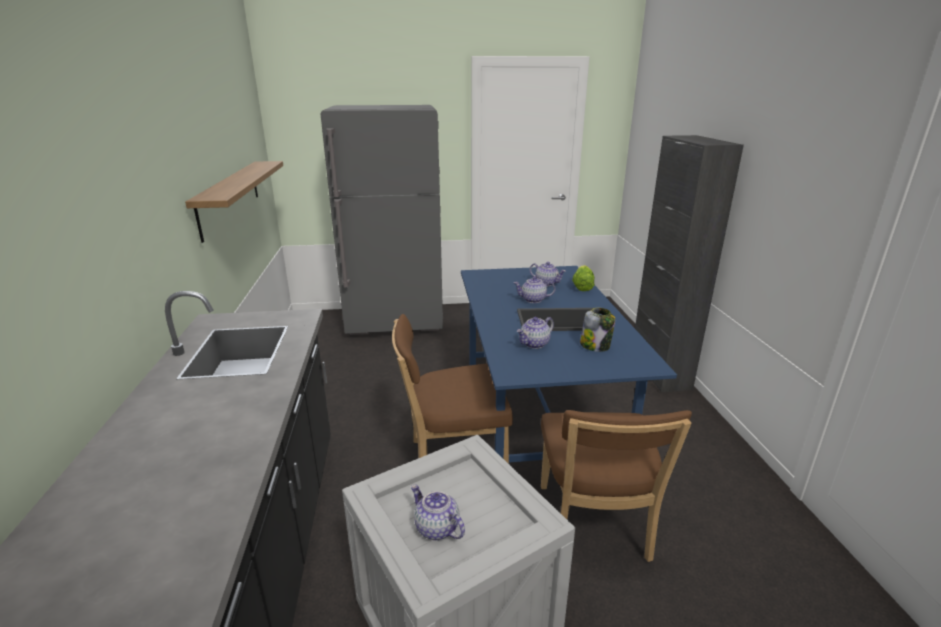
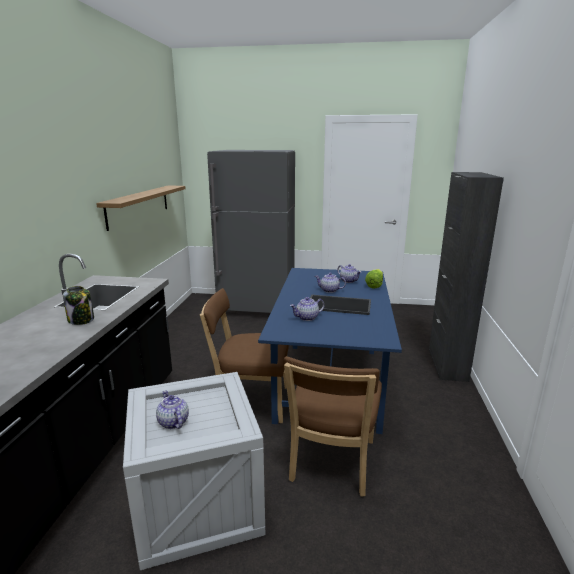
camera: 15 degrees right, 5 degrees down
jar [580,308,615,352] -> jar moved to [63,286,94,325]

